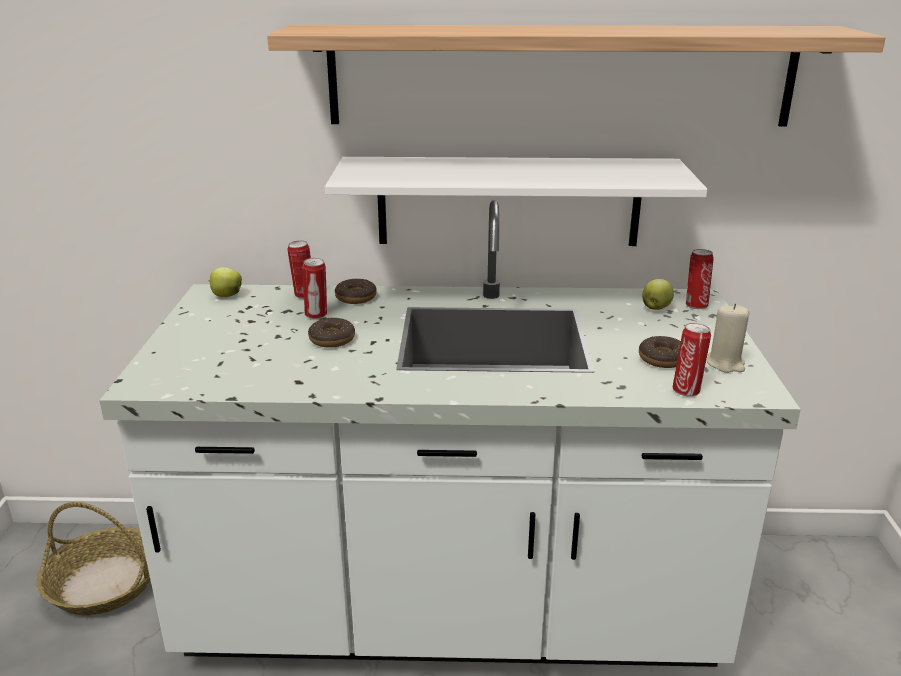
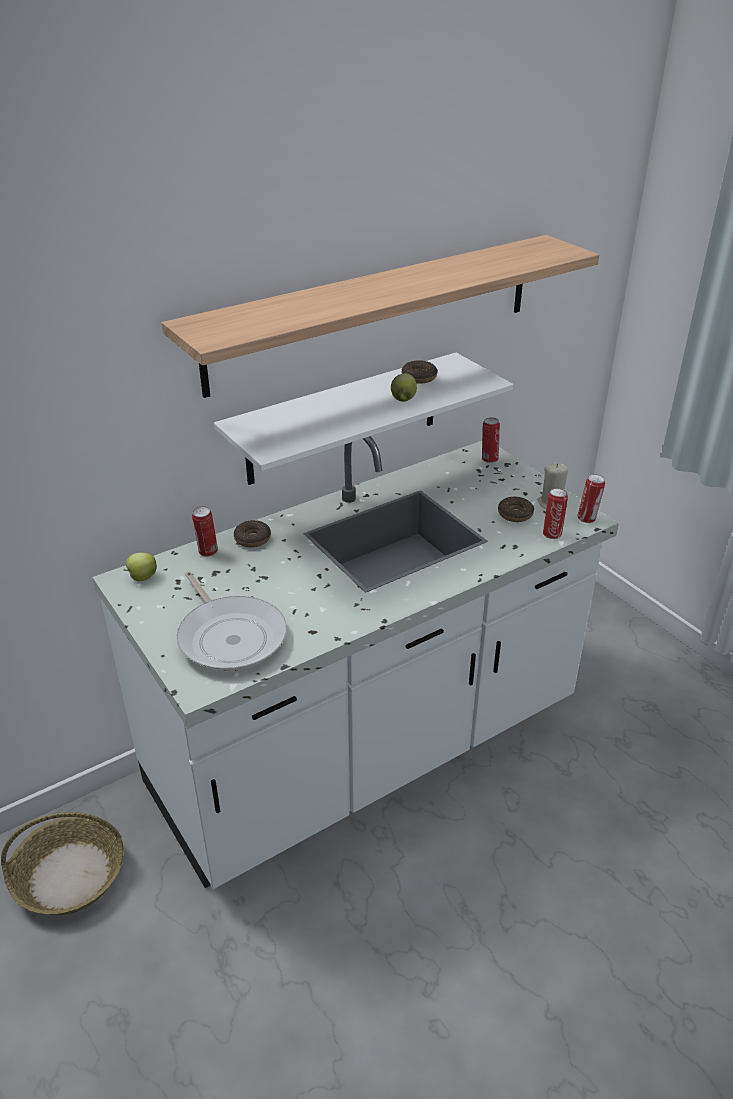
camera: 35 degrees left, 10 degrees up
can [302,258,327,319] -> can moved to [577,474,605,523]
donut [308,317,355,348] -> donut moved to [402,360,438,384]
apple [642,279,674,310] -> apple moved to [391,374,417,402]
none -> frying pan [176,572,287,671]

